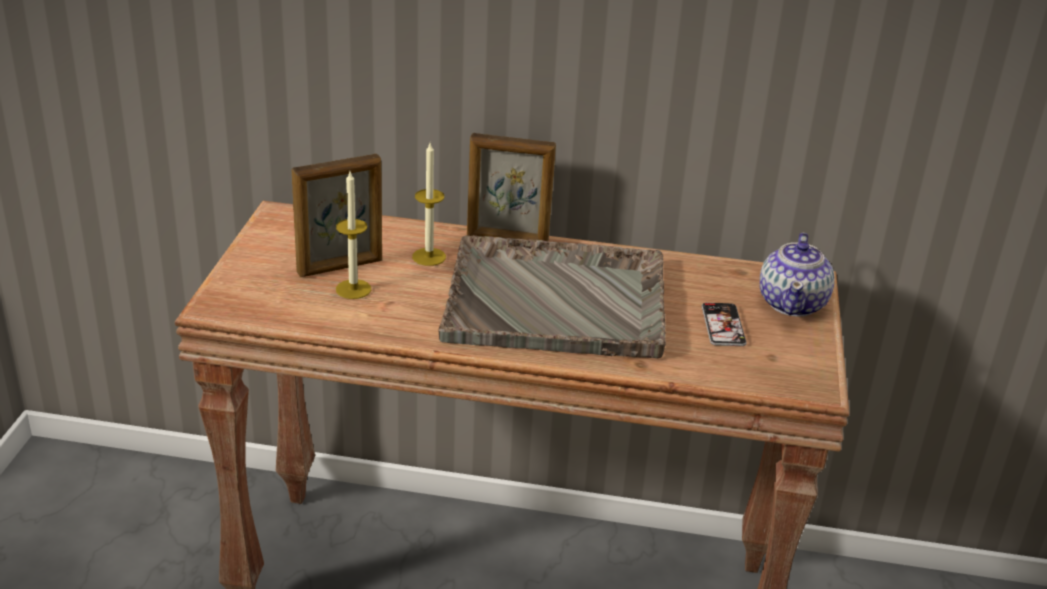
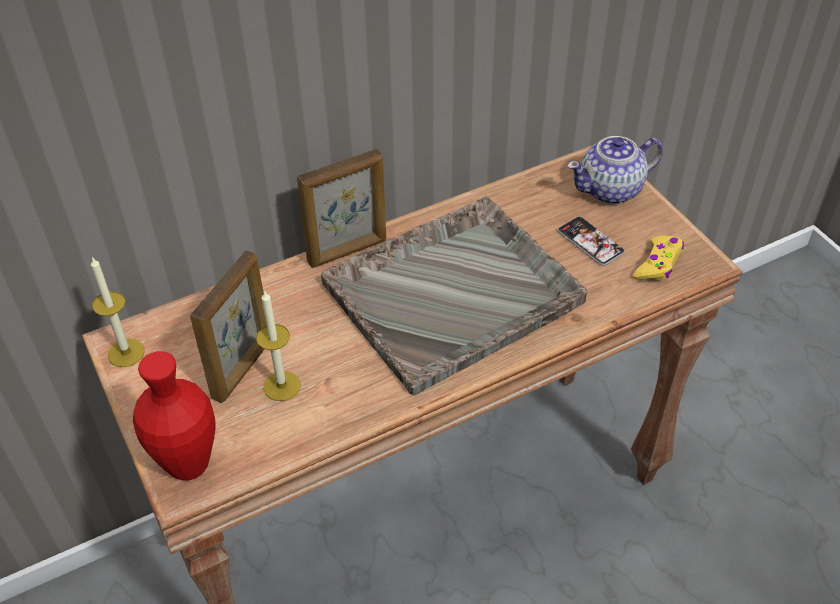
camera: 35 degrees left, 15 degrees up
candle [412,143,446,266] -> candle moved to [91,256,145,367]
teapot [760,233,835,317] -> teapot turned 90 degrees clockwise [567,136,663,204]
none -> red vase [133,351,215,481]
none -> yellow game controller [633,236,684,280]

